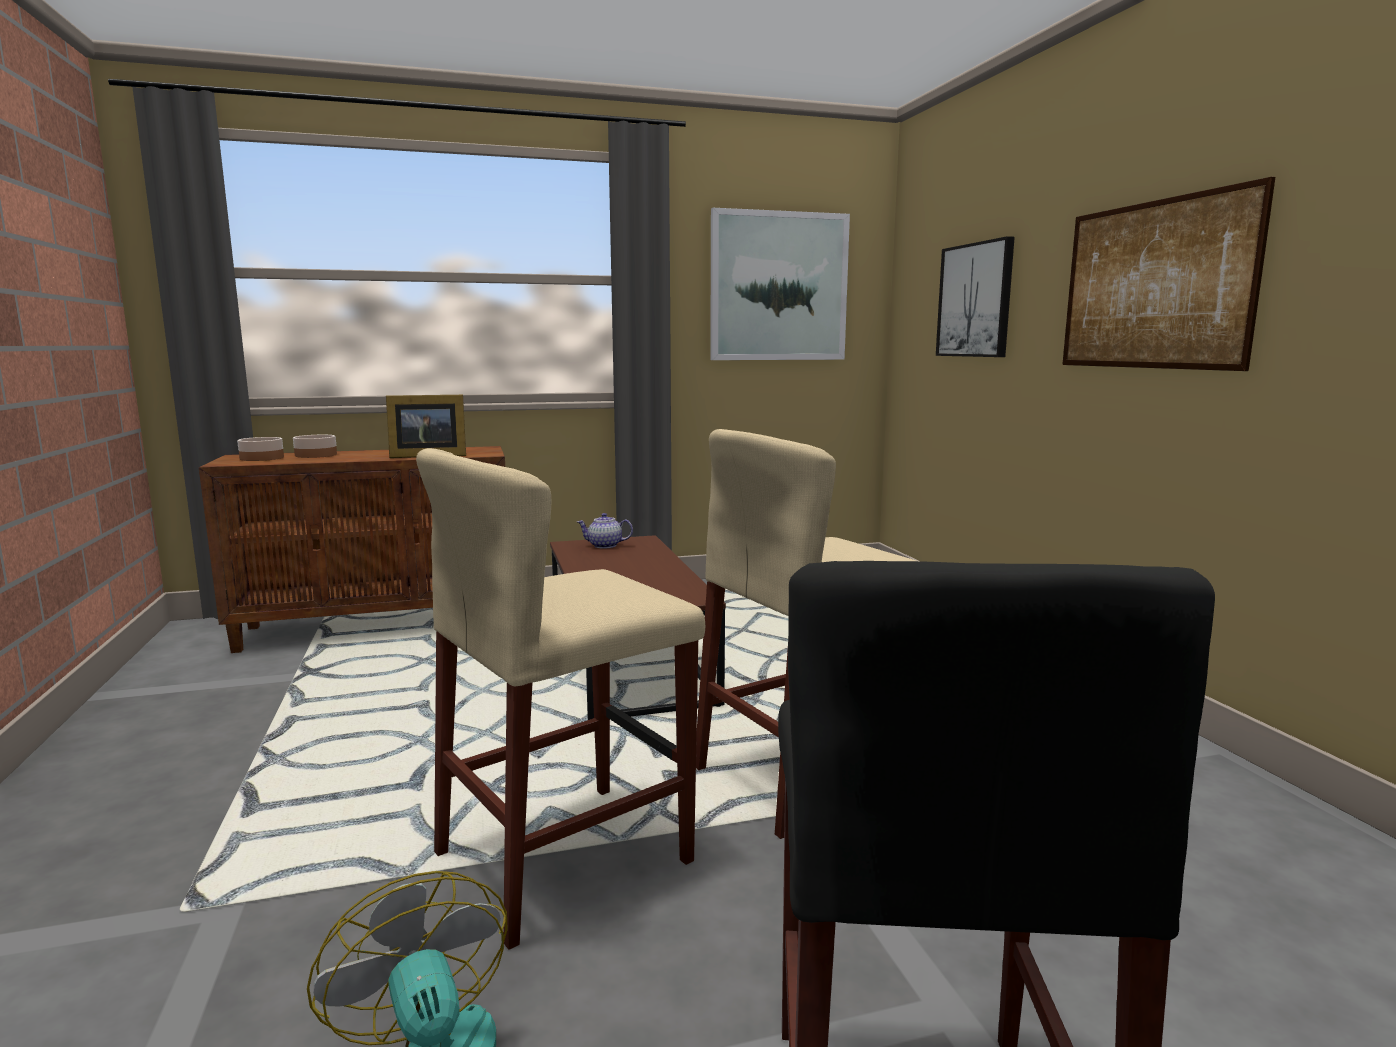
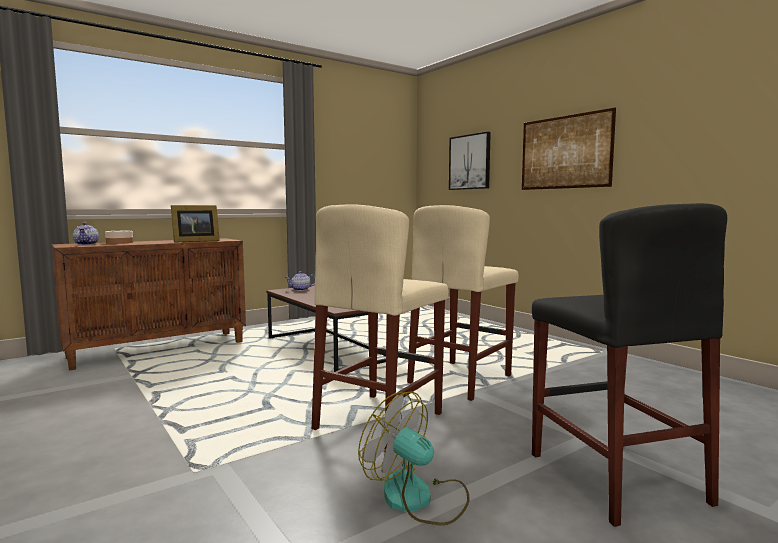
camera: 20 degrees left, 5 degrees down
bowl [237,437,284,461] -> teapot [73,222,99,245]
picture [710,208,850,360] -> none

